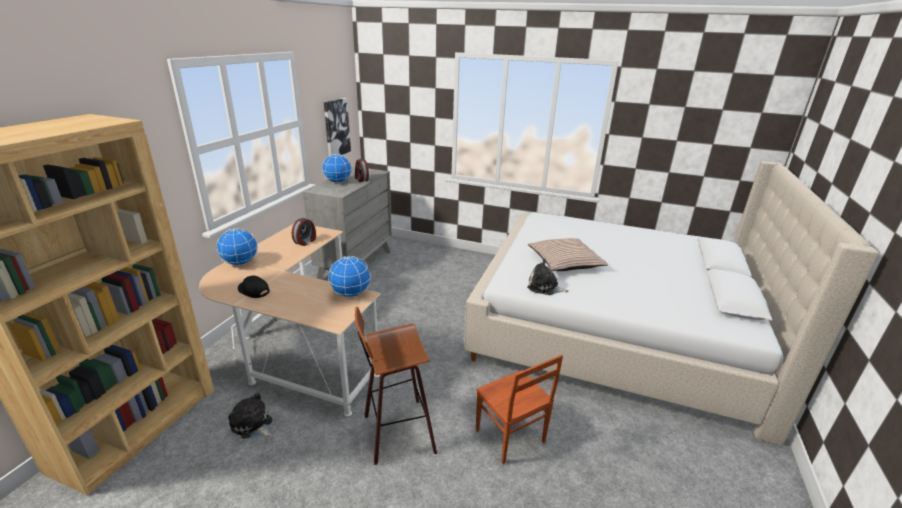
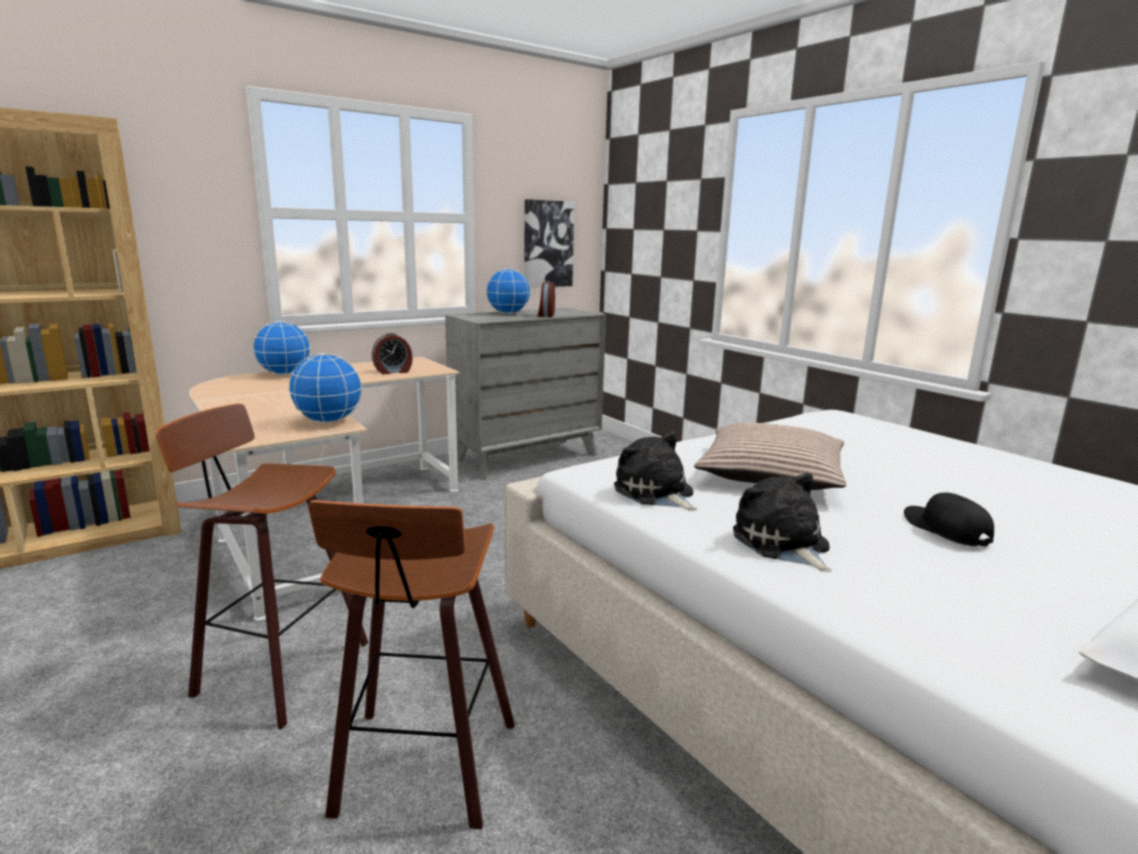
camera: 35 degrees right, 10 degrees down
plush toy [228,392,272,439] -> plush toy moved to [733,473,832,572]
black cap [238,276,270,298] -> black cap moved to [904,493,994,547]
brown chair [476,355,563,464] -> stool [308,500,515,829]

